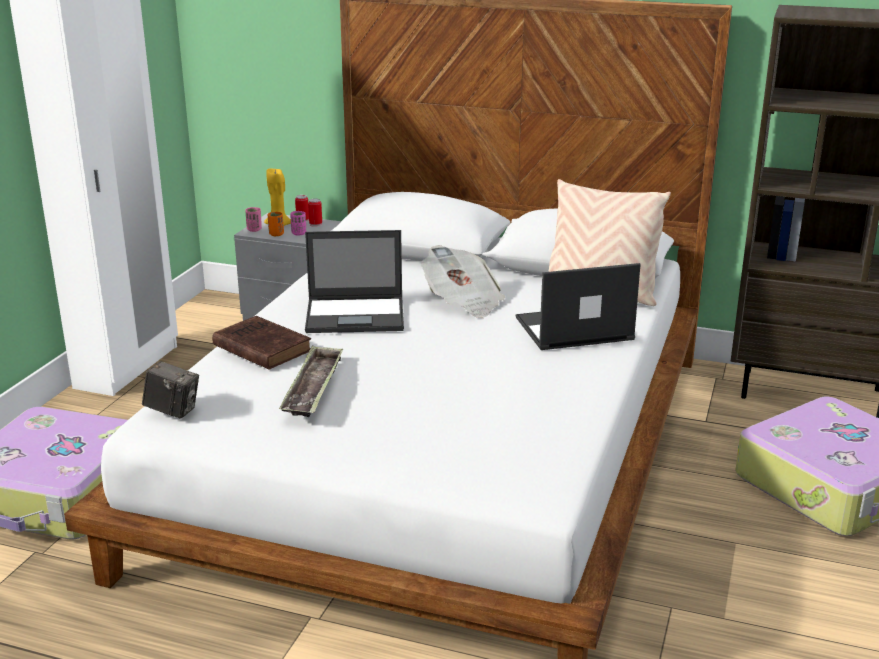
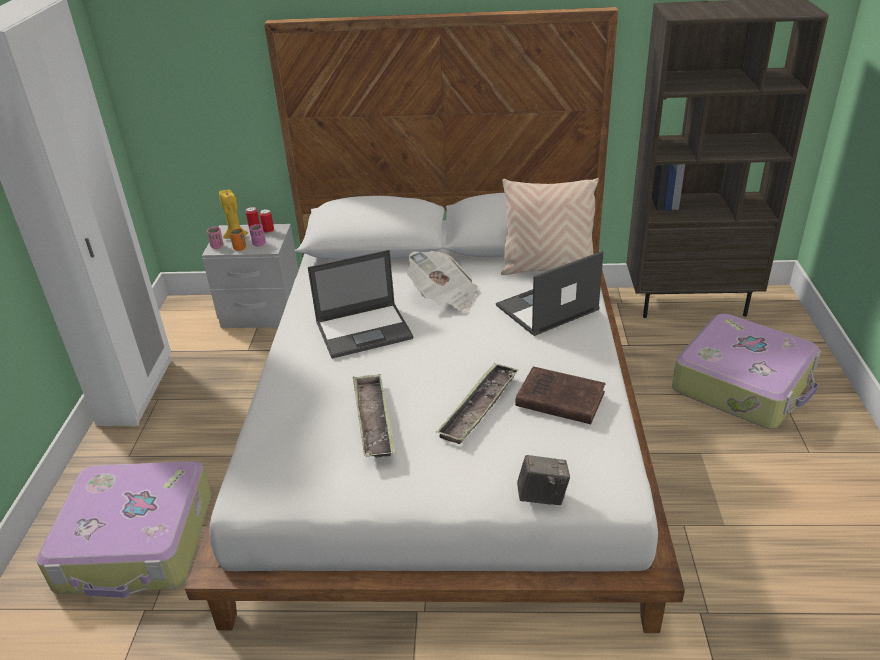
camera: 15 degrees left, 10 degrees up
camera [142,361,199,419] -> camera moved to [517,455,570,505]
brown book [212,316,311,370] -> brown book moved to [515,366,606,424]
none -> tray [436,363,519,444]

